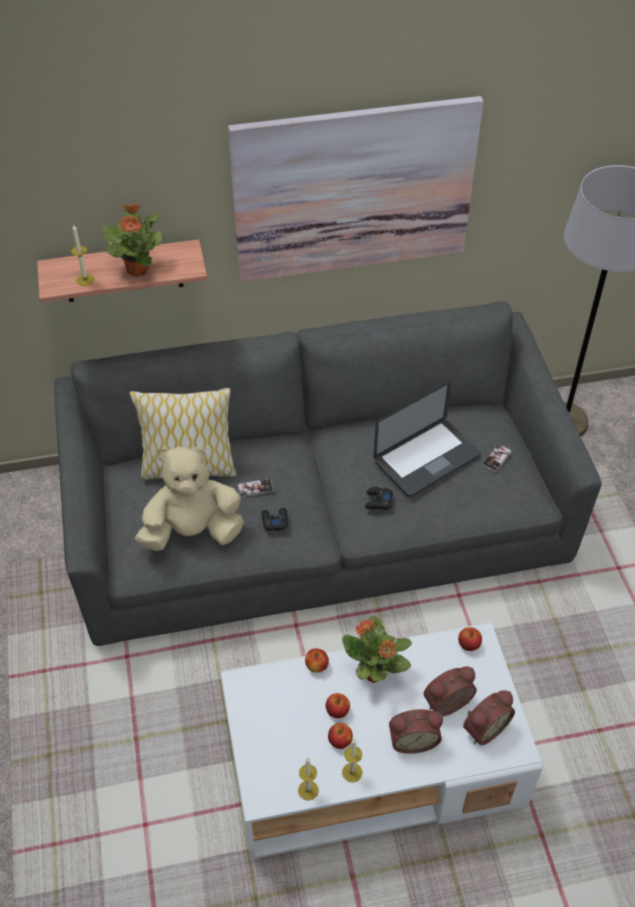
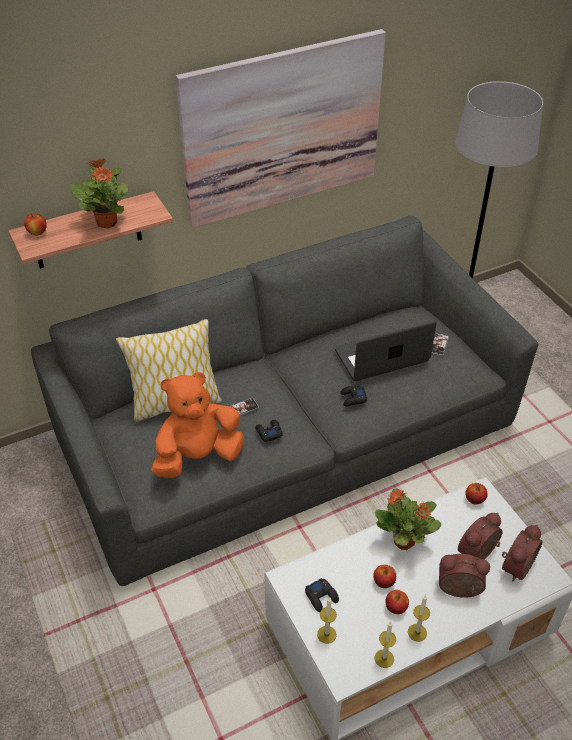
camera: 15 degrees left, 5 degrees down
candle [71,225,95,286] -> candle moved to [317,597,337,644]
beige plush toy [135,447,244,551] -> orange plush toy [151,372,244,478]
apple [305,648,329,673] -> apple moved to [24,213,47,236]
laptop [373,381,481,497] -> laptop turned 150 degrees counterclockwise [335,321,436,381]
alarm clock [389,709,443,754] -> alarm clock turned 150 degrees counterclockwise [439,554,490,598]
none -> black game controller [305,578,339,612]

